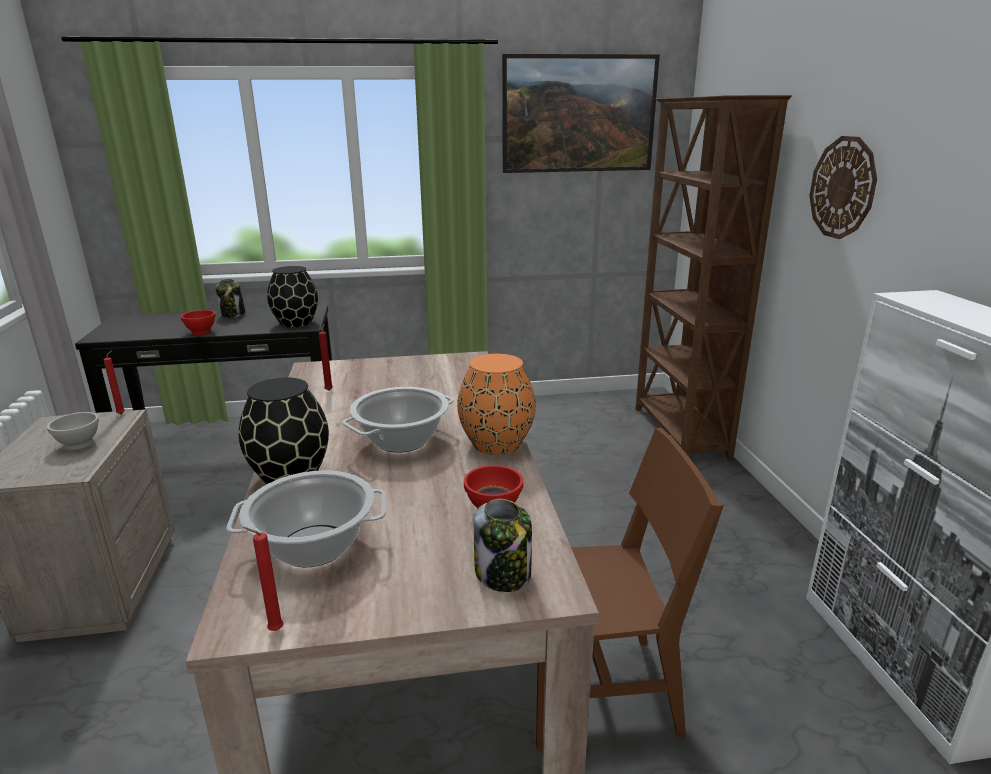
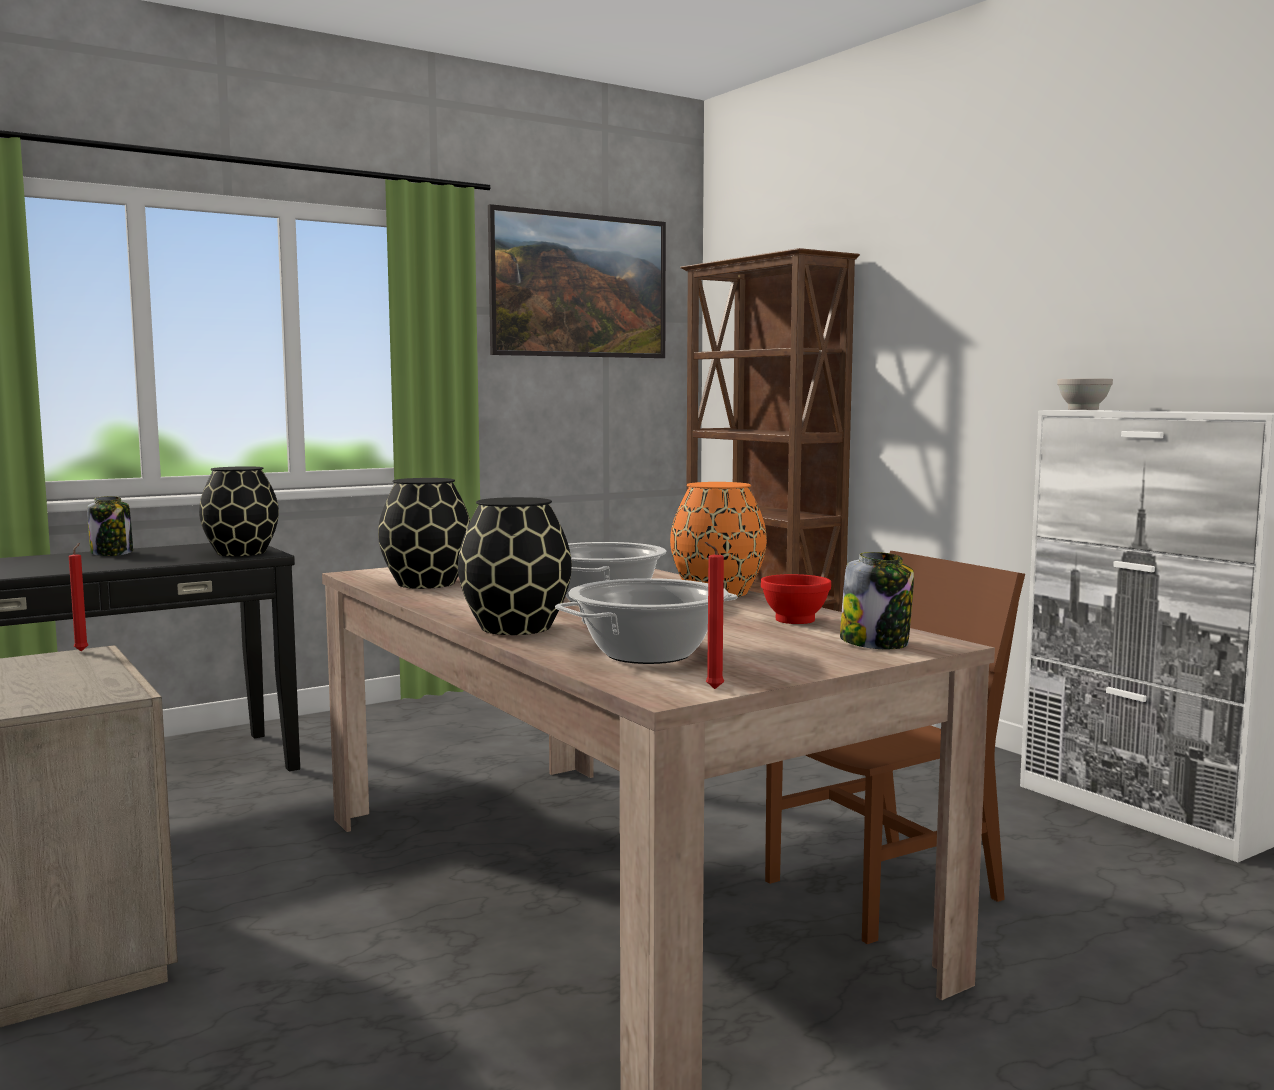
camera: 25 degrees left, 15 degrees down
white bowl [47,412,99,450] -> white bowl moved to [1057,379,1113,410]
red bowl [181,310,216,335] -> none
red candle [319,324,333,391] -> black vase [378,478,470,589]
wall clock [809,136,877,239] -> none

